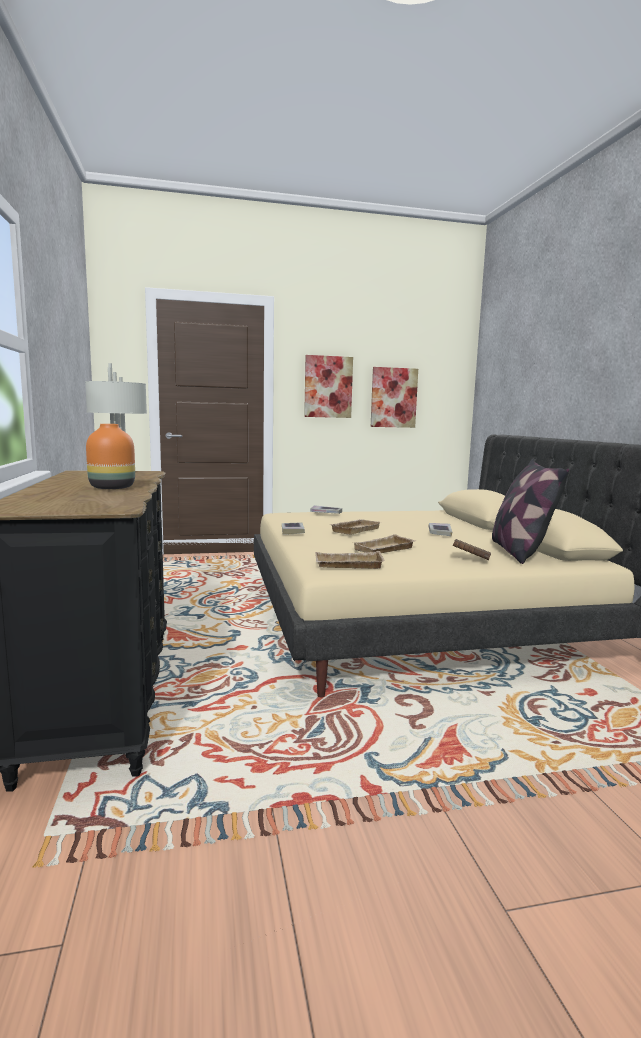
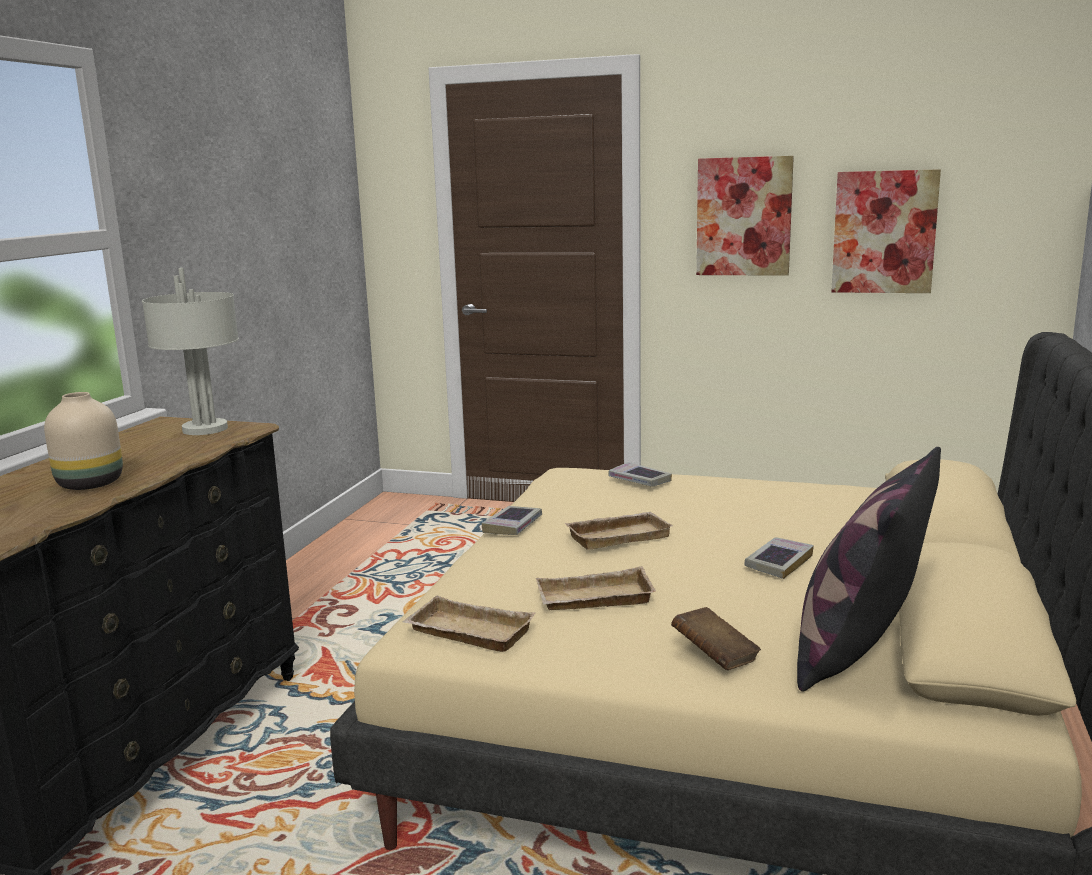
camera: 30 degrees right, 5 degrees up
orange vase [86,424,135,489] -> beige vase [44,392,123,490]

